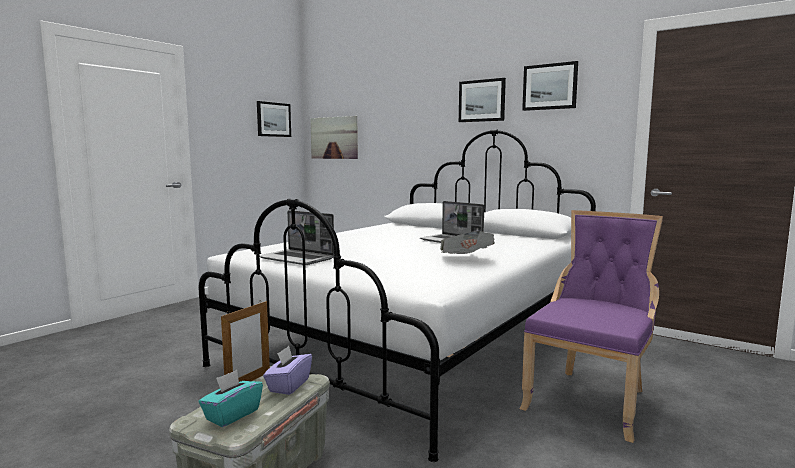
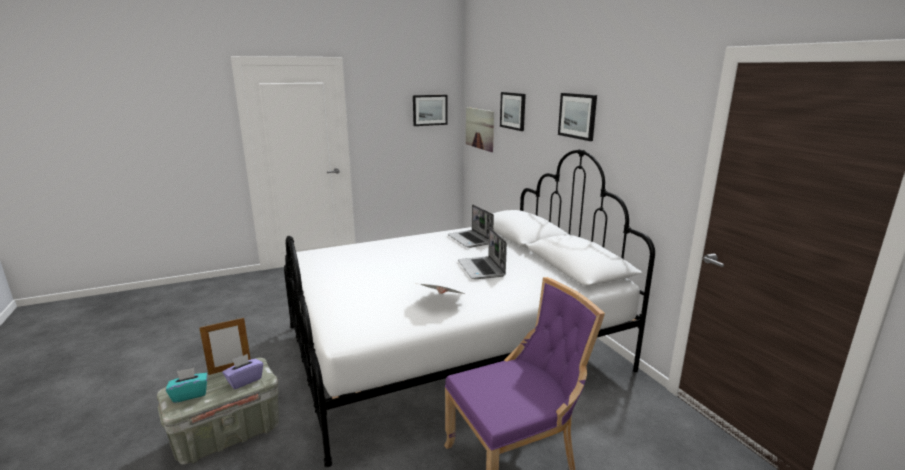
camera: 30 degrees right, 10 degrees up
laptop [259,210,334,265] -> laptop moved to [448,204,494,248]
picture [522,61,578,111] -> picture moved to [500,92,526,131]

